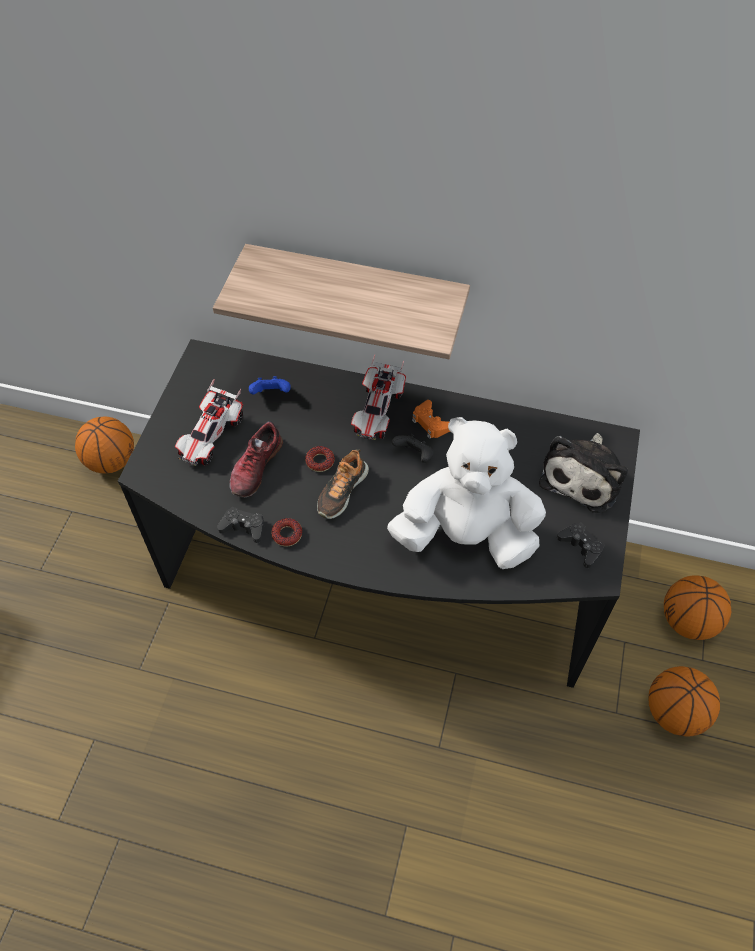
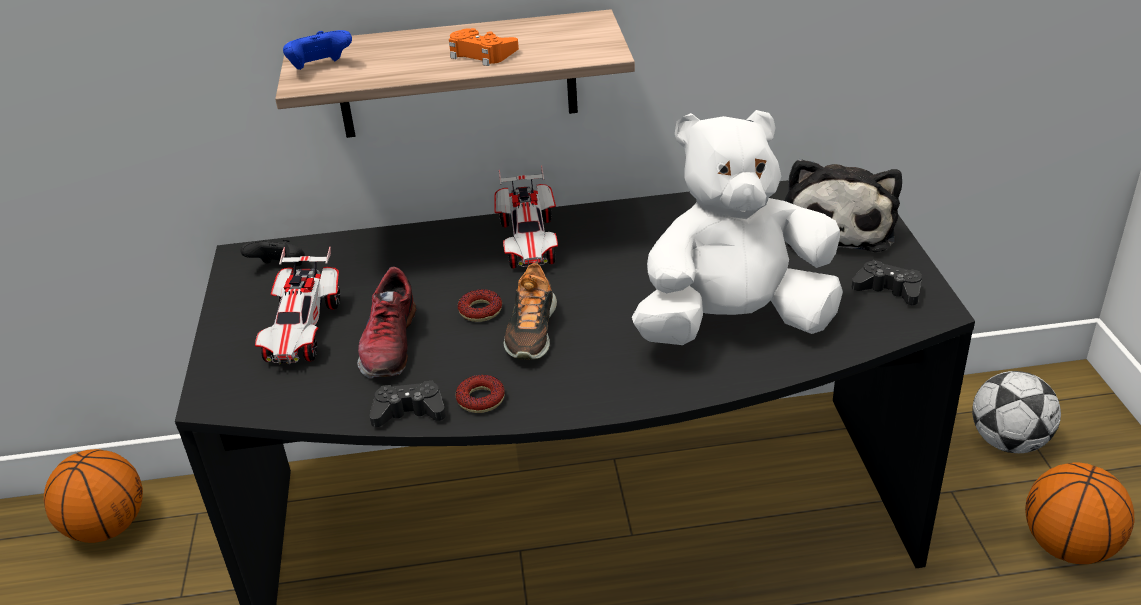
camera: 20 degrees left, 20 degrees down
blue game controller [249,376,291,394] -> blue game controller moved to [283,30,352,70]
black game controller [392,434,434,463] -> black game controller moved to [240,239,305,266]
orange game controller [412,400,450,439] -> orange game controller moved to [449,28,519,66]
basketball [664,575,731,640] -> football [972,371,1061,453]

